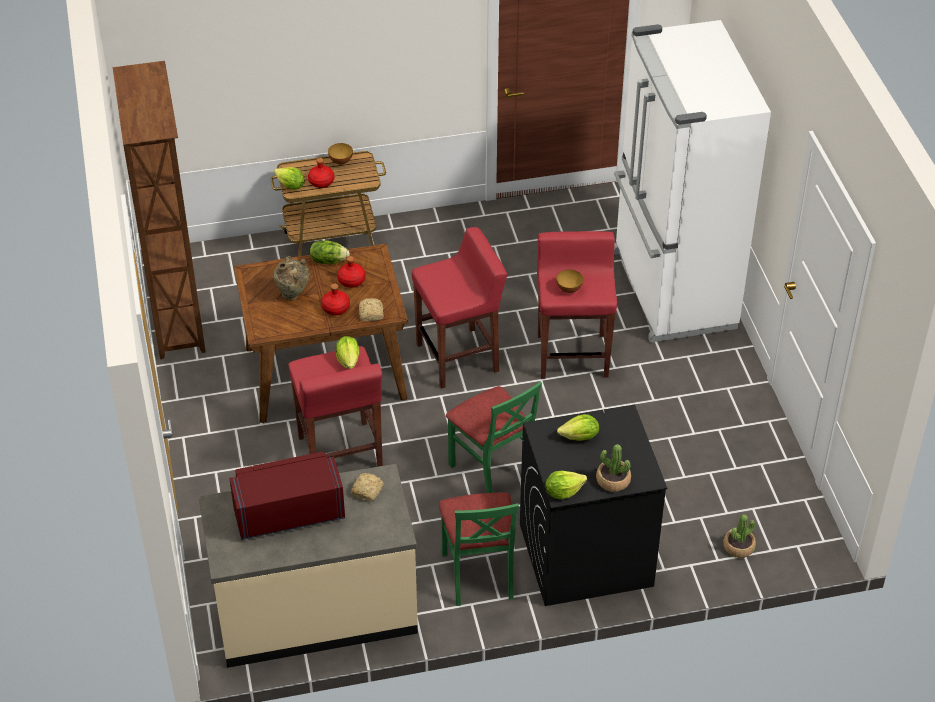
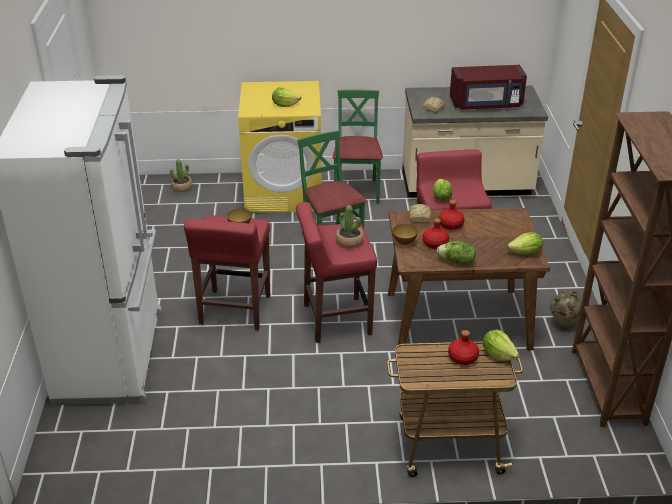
camera: 170 degrees left, 10 degrees down
beige vase [274,256,310,300] -> beige vase moved to [550,290,581,330]
bowl [328,143,353,165] -> bowl moved to [392,224,418,245]
black washing machine [520,404,667,606] -> yellow washing machine [238,81,322,213]
lettuce [545,471,587,499] -> lettuce moved to [507,232,543,255]
potted plant [596,444,631,492] -> potted plant moved to [336,205,364,248]

